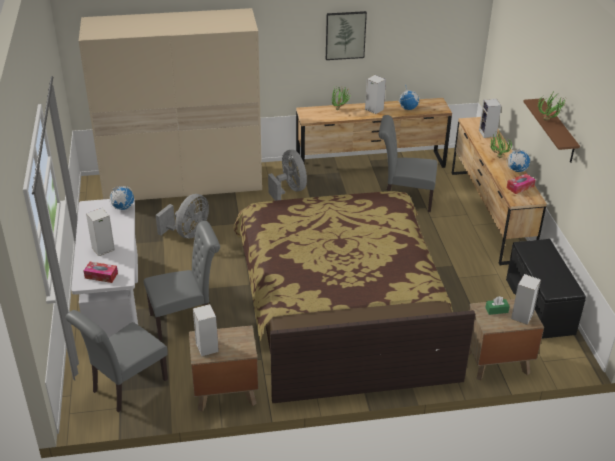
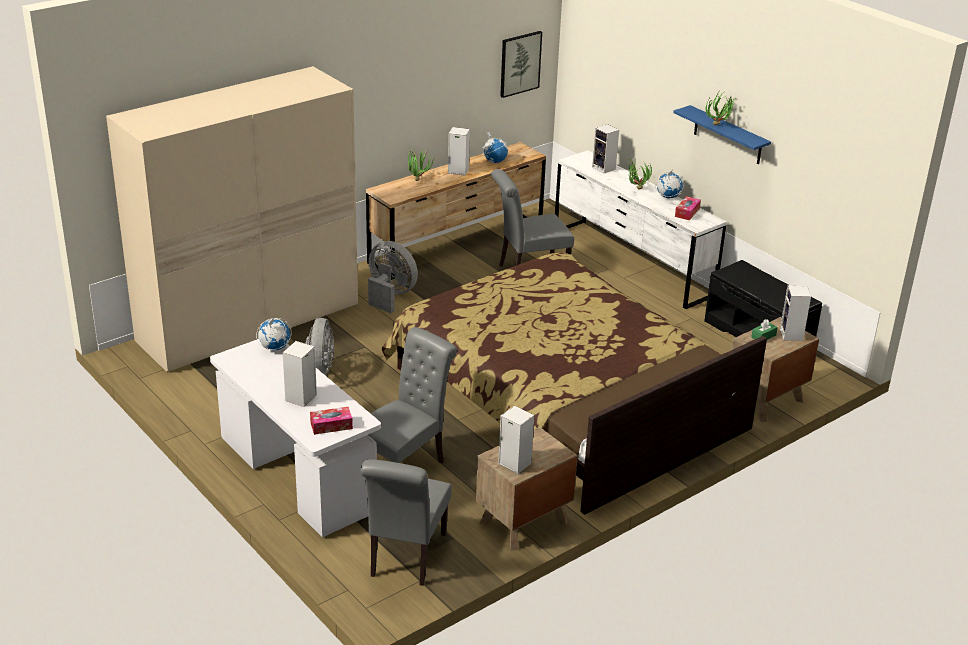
camera: 30 degrees left, 5 degrees down
picture [326,11,367,60] -> picture moved to [500,31,542,98]
brown dresser [452,117,547,266] -> white dresser [555,150,727,310]
brown shelf [524,99,580,163] -> blue shelf [673,105,771,164]

